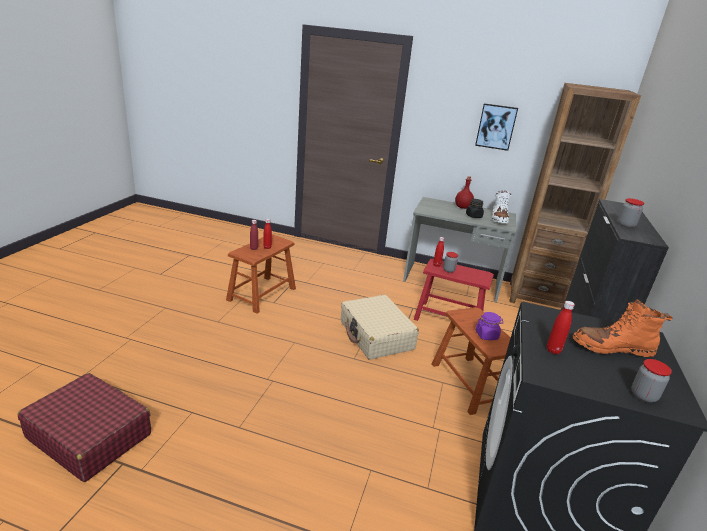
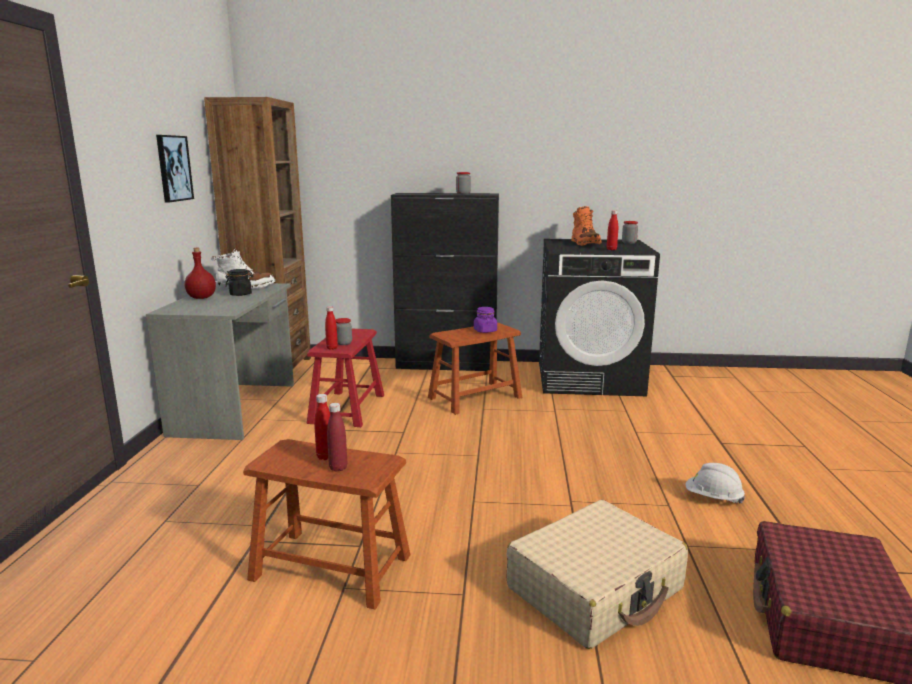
camera: 100 degrees left, 10 degrees down
beige suitcase [341,295,419,360] -> beige suitcase moved to [506,500,688,649]
none -> white hard hat [685,463,745,504]

